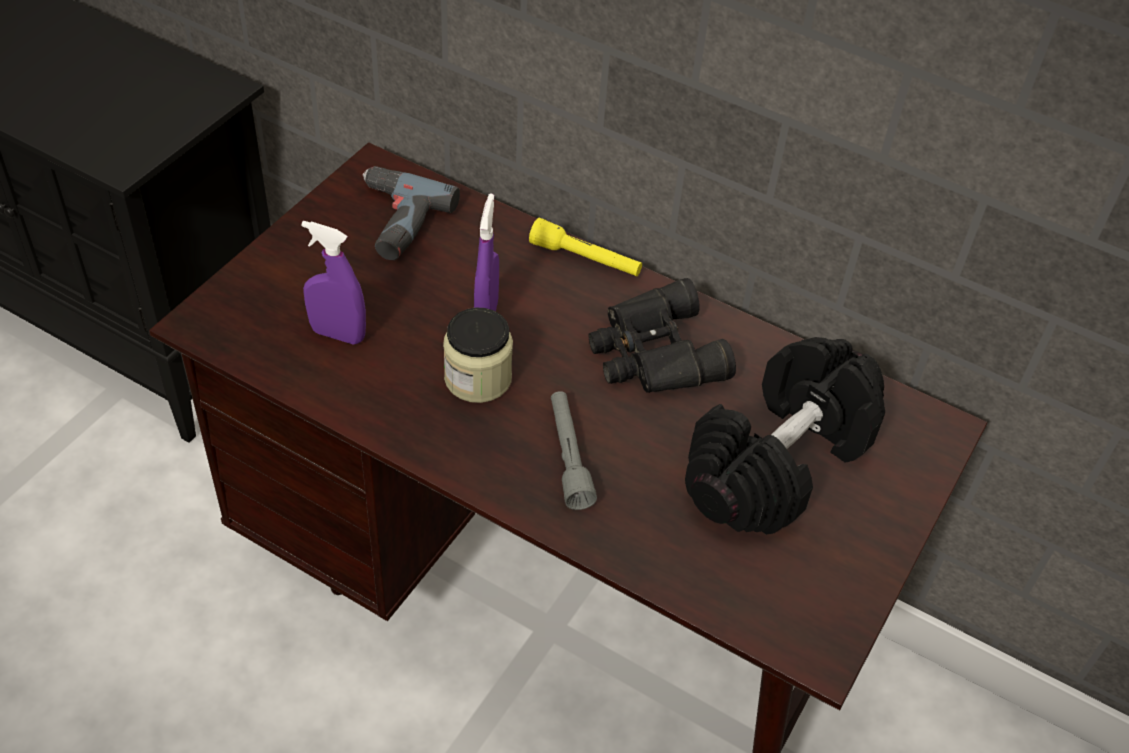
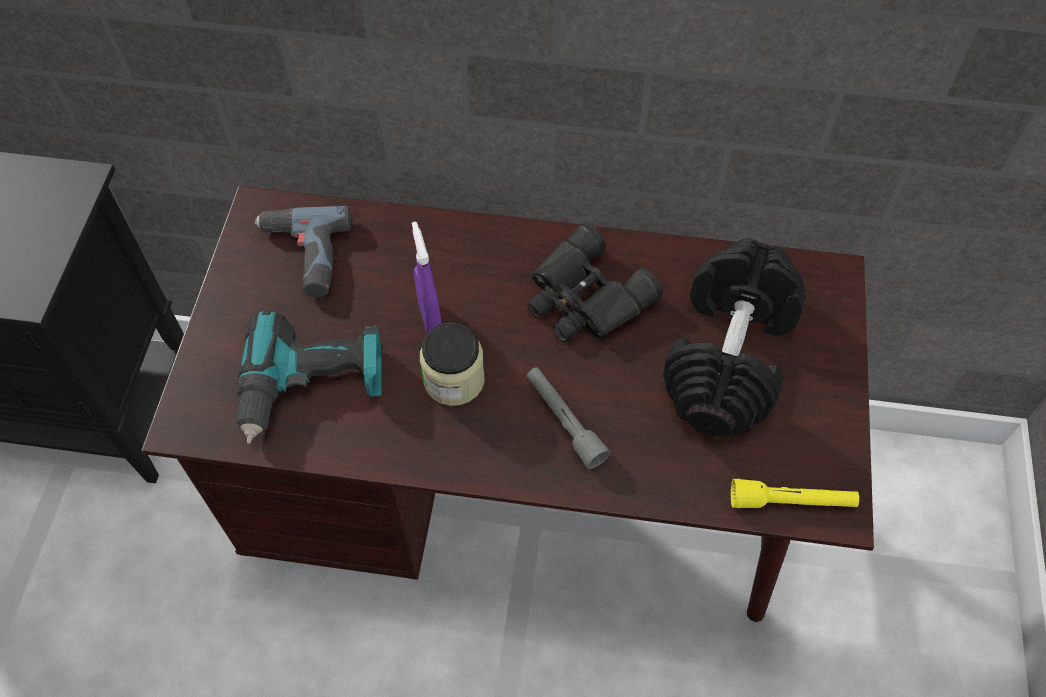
camera: 20 degrees left, 10 degrees up
purple spray bottle [302,221,366,345] -> power drill [237,310,382,444]
yellow flashlight [529,218,642,276] -> yellow flashlight moved to [731,479,859,508]

